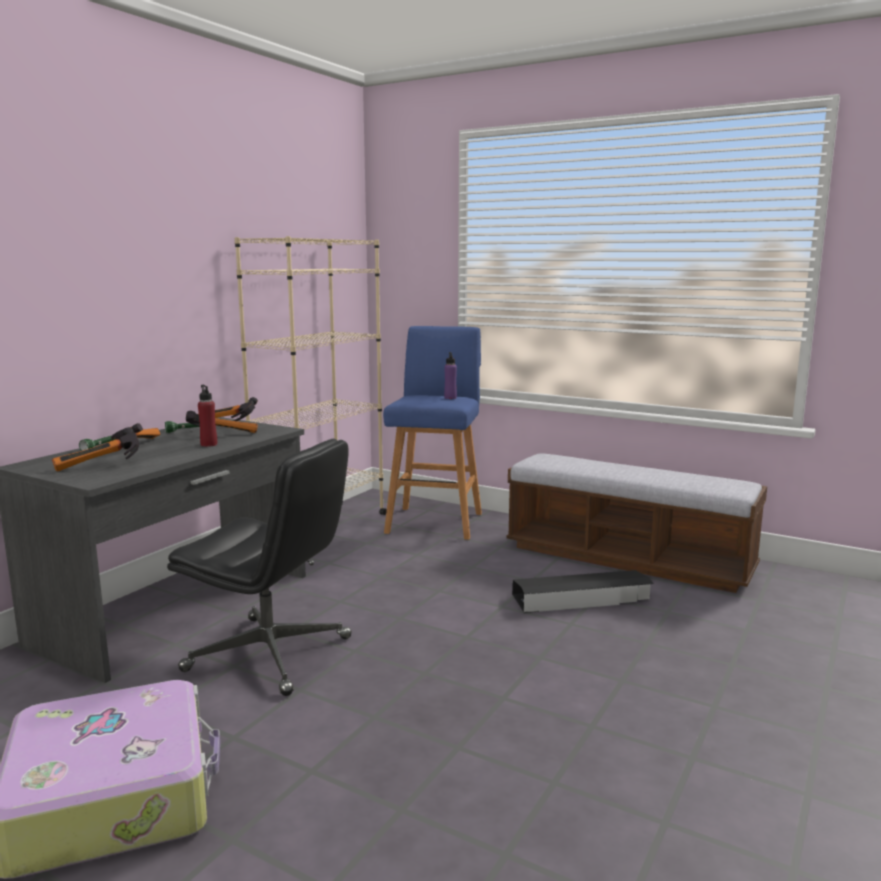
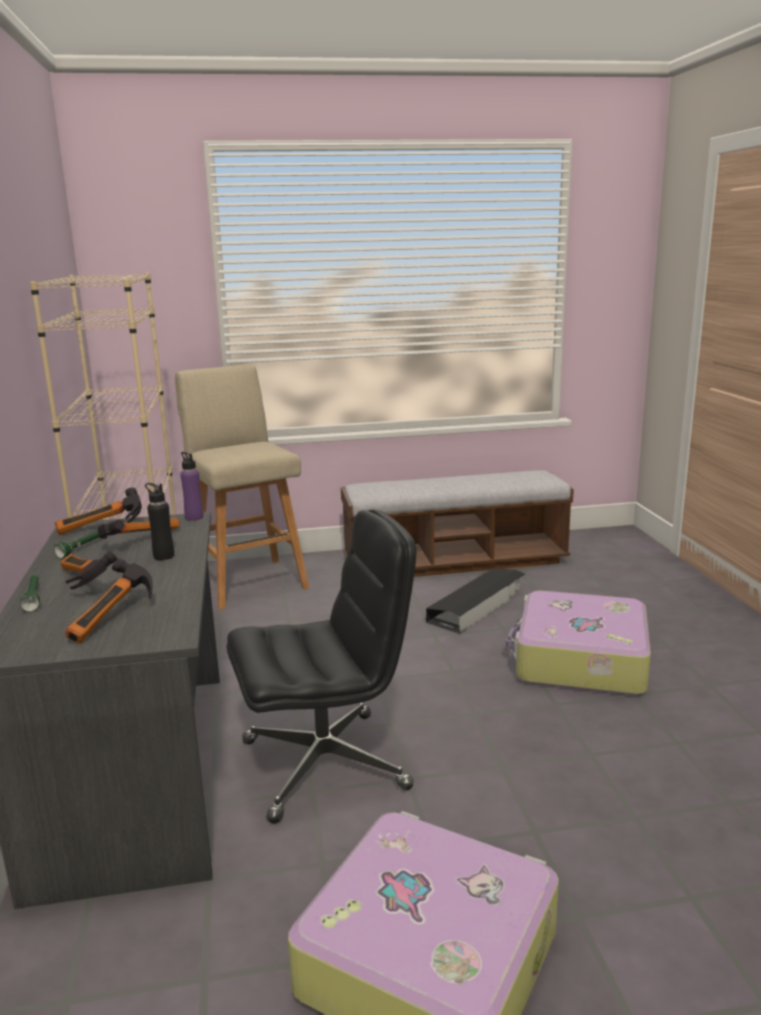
camera: 40 degrees left, 5 degrees up
red bottle [198,385,217,447] -> black bottle [145,483,174,560]
blue stool [383,326,482,540] -> beige stool [175,365,309,610]
purple bottle [444,352,457,399] -> purple bottle moved to [180,452,203,521]
none -> suitcase [506,591,651,695]

